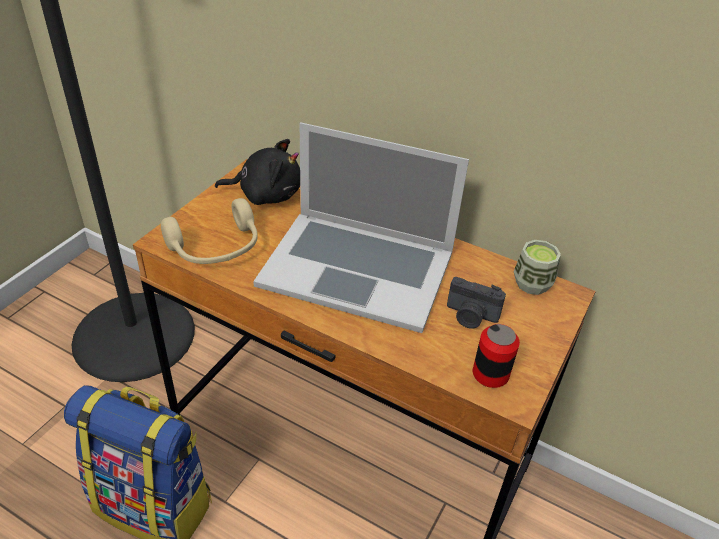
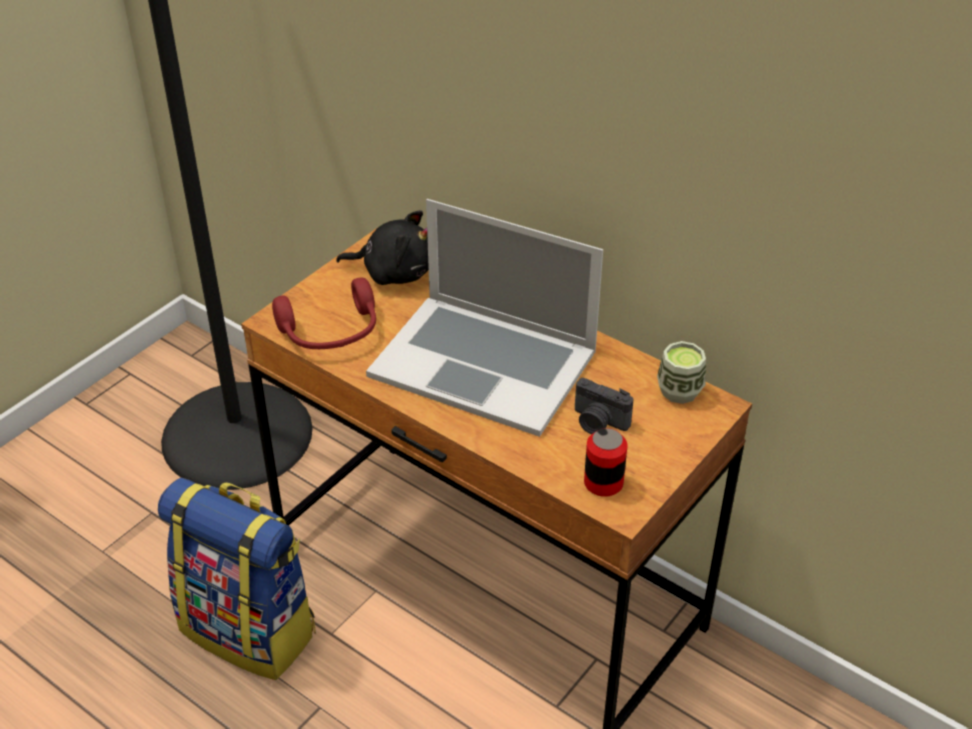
camera: 10 degrees right, 0 degrees up
beige headphones [161,198,258,264] -> red headphones [272,278,376,349]

